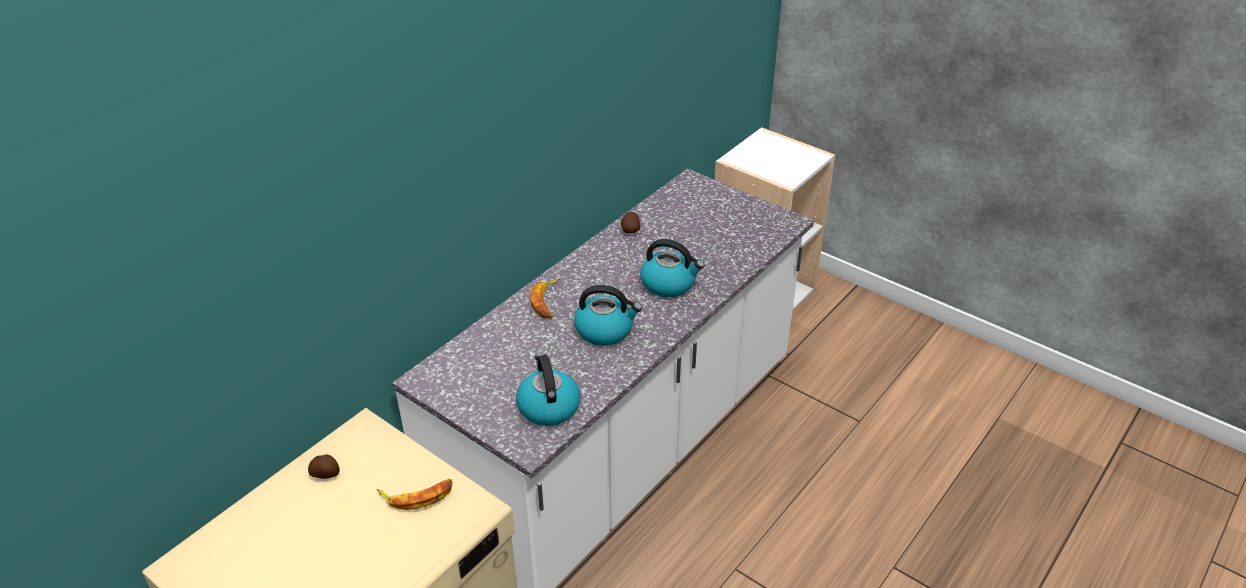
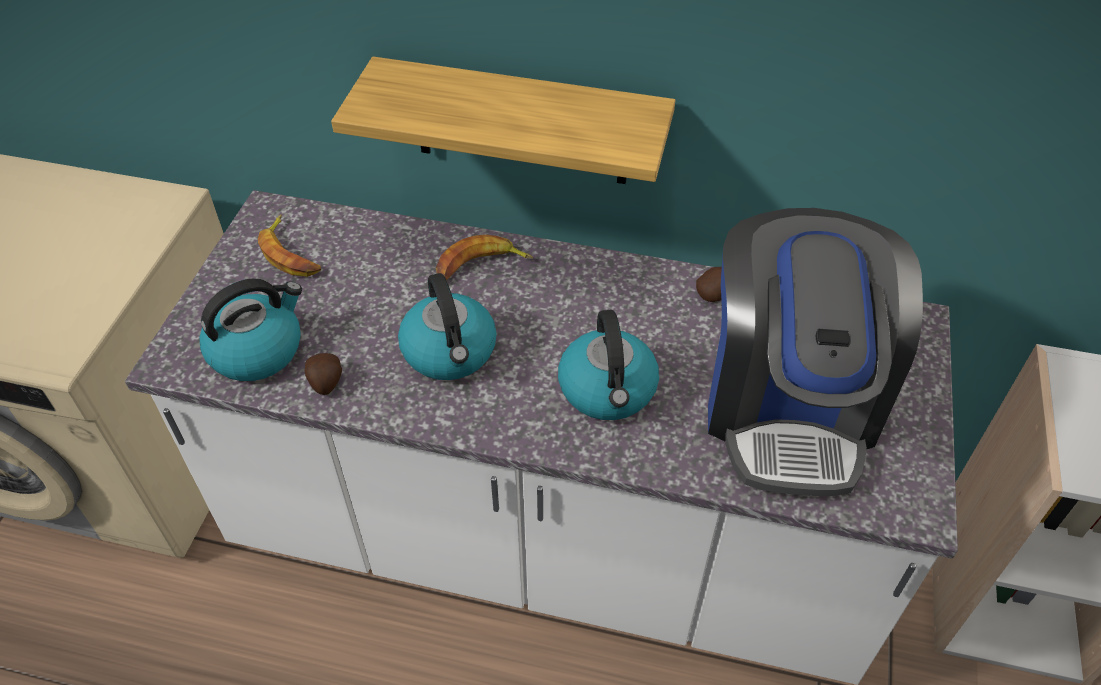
camera: 65 degrees right, 10 degrees up
potato [308,454,340,479] -> potato moved to [305,353,342,395]
banana [376,479,453,510] -> banana moved to [258,215,321,277]
none -> shelf [331,56,675,184]
none -> coffee machine [708,208,923,496]

